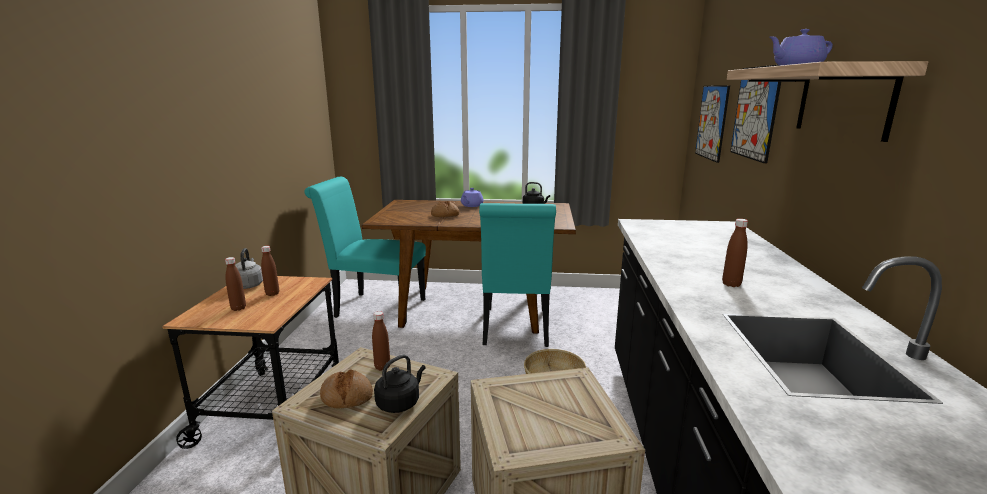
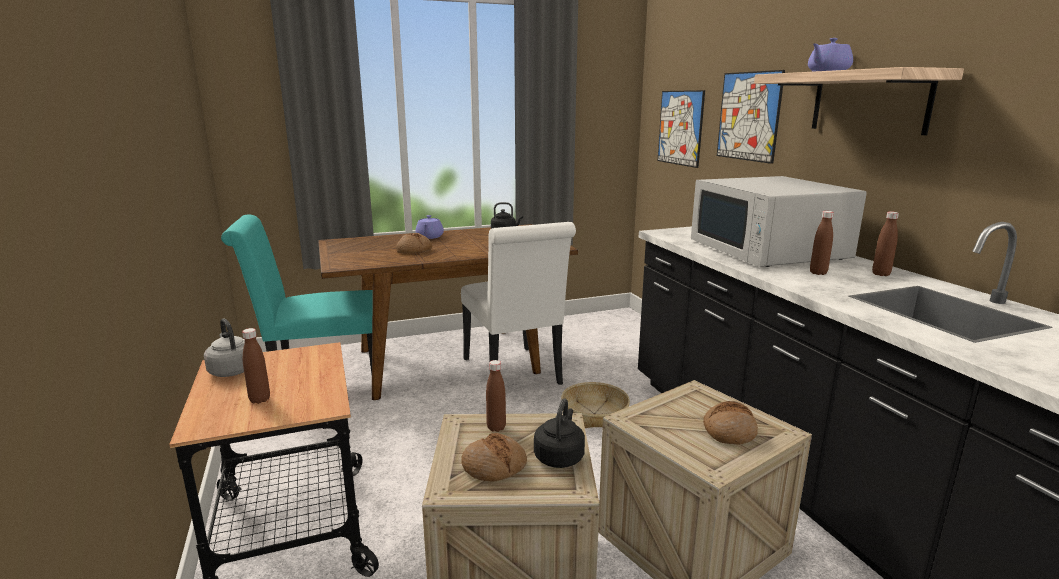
camera: 25 degrees left, 0 degrees up
brown bottle [261,246,279,296] -> brown bottle moved to [872,212,899,276]
turquoise chair [479,203,556,347] -> white chair [461,222,576,385]
none -> white microwave [691,176,867,267]
none -> bread [703,401,758,444]

